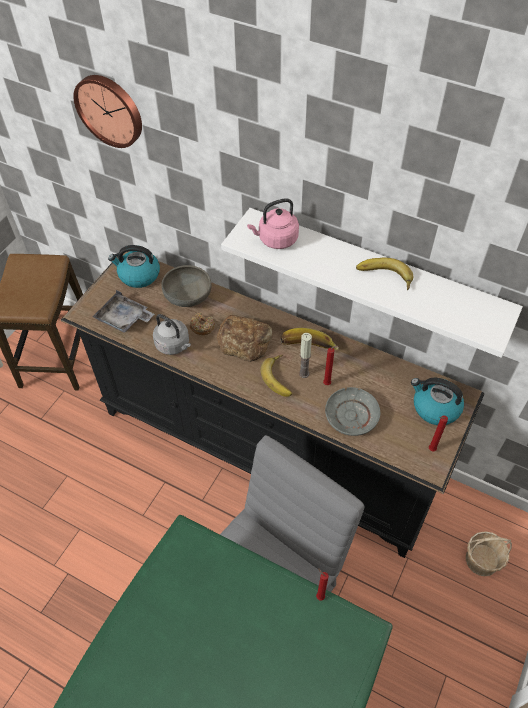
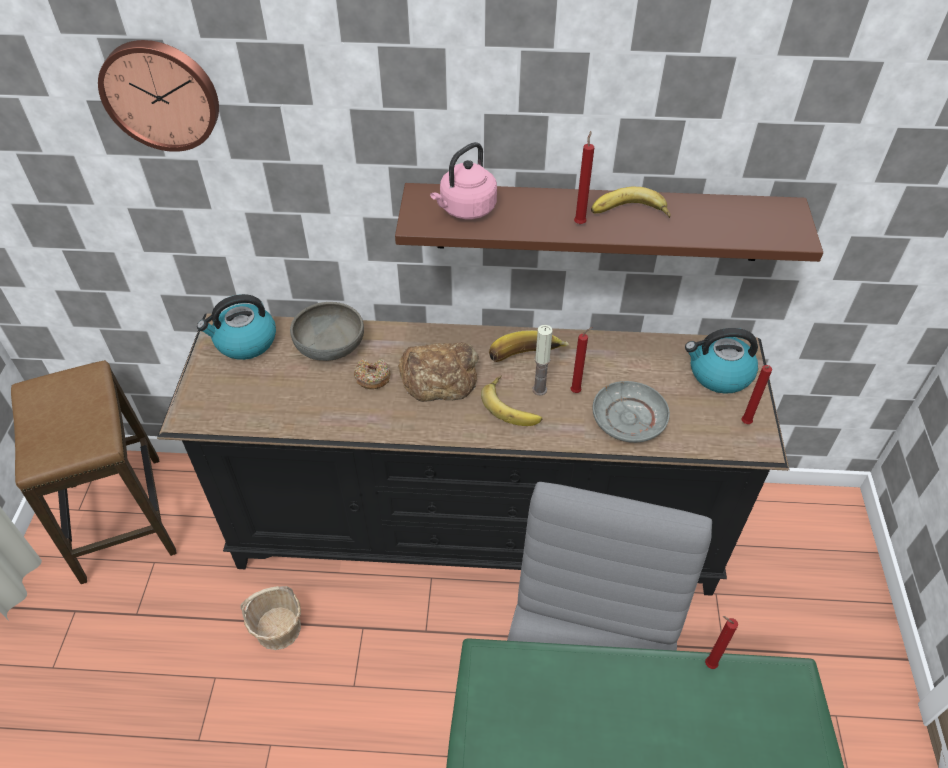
camera: 25 degrees left, 5 degrees down
grey tray [93,290,154,333] -> none
grey kettle [153,314,191,355] -> none
white shelf [221,208,523,358] -> brown shelf [395,183,823,262]
basket [466,531,512,576] -> basket moved to [241,586,301,650]
none -> red candle [574,131,594,224]

